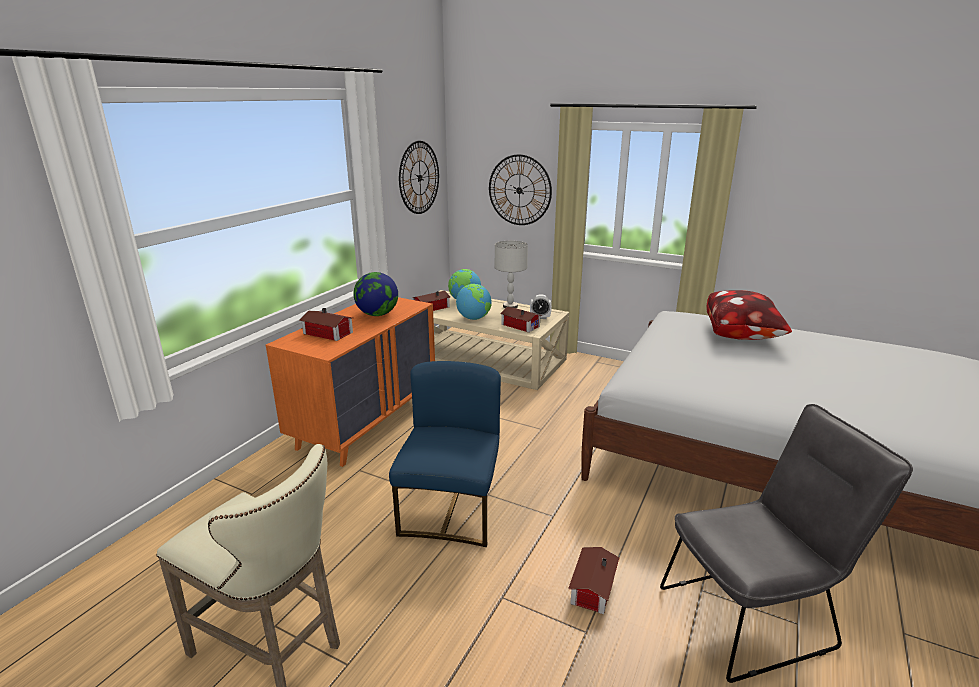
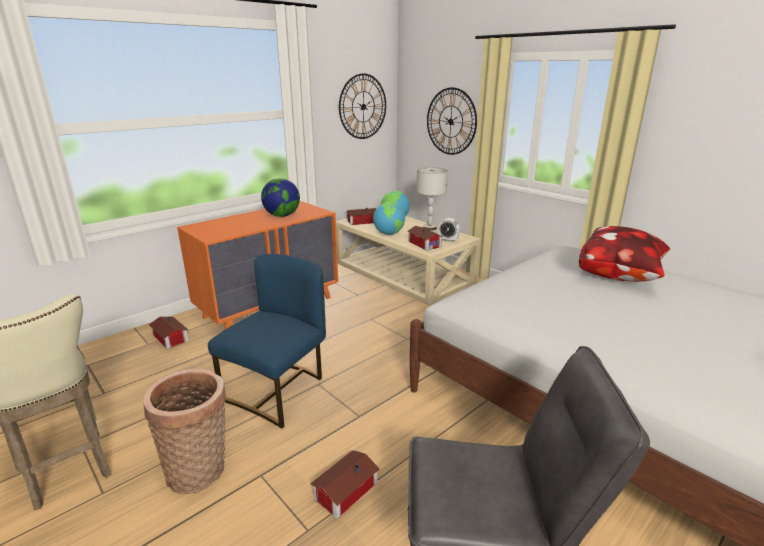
camera: 20 degrees right, 0 degrees up
toy house [299,308,353,341] -> toy house moved to [149,316,188,349]
none -> basket [143,369,227,494]

